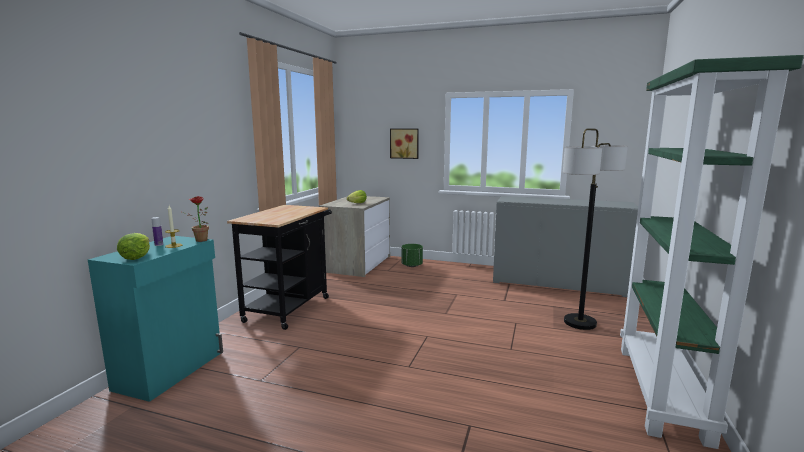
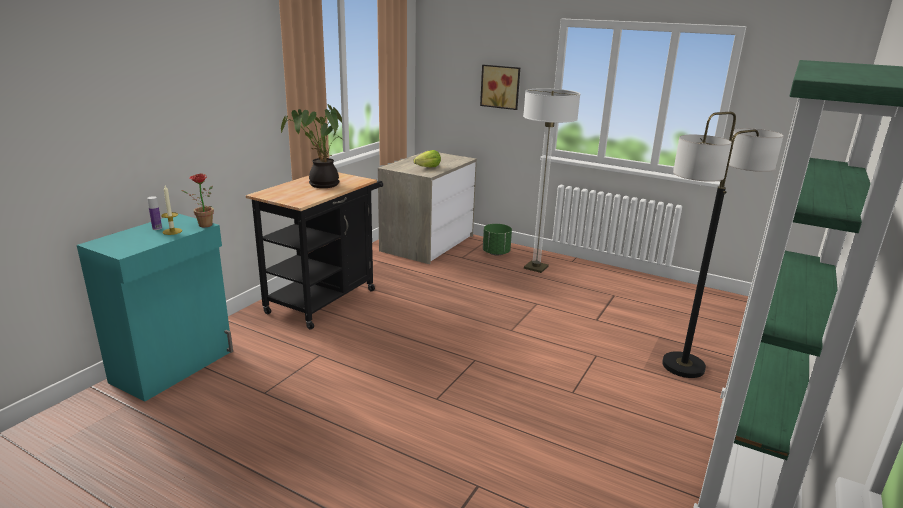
camera: 10 degrees right, 10 degrees up
lettuce [117,233,150,260] -> none
grey cabinet [493,196,638,297] -> none
none -> potted plant [281,104,343,188]
none -> floor lamp [523,88,580,273]

